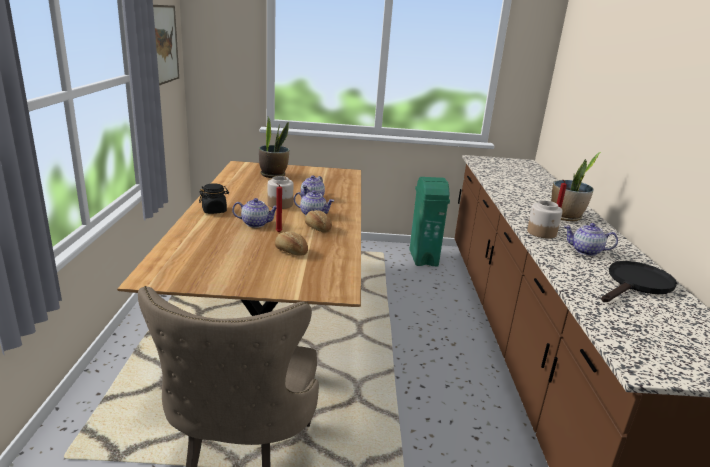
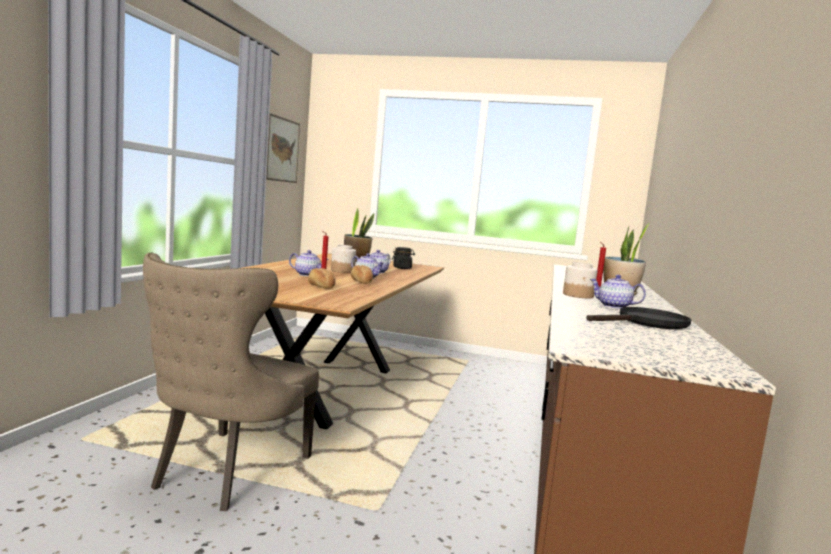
camera: 15 degrees right, 15 degrees down
black jar [199,183,229,214] -> black jar moved to [392,247,415,269]
green trash can [410,177,450,266] -> none

